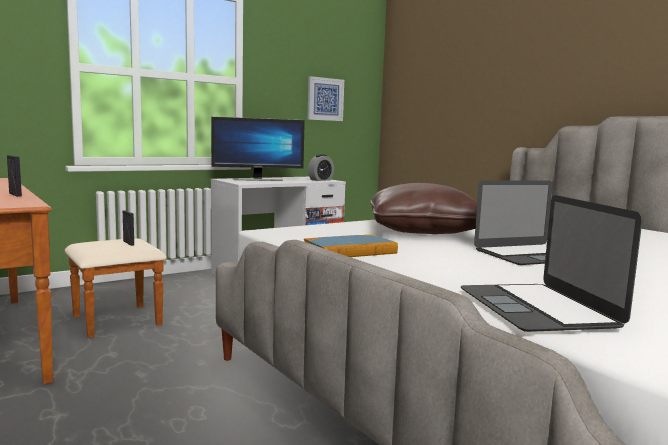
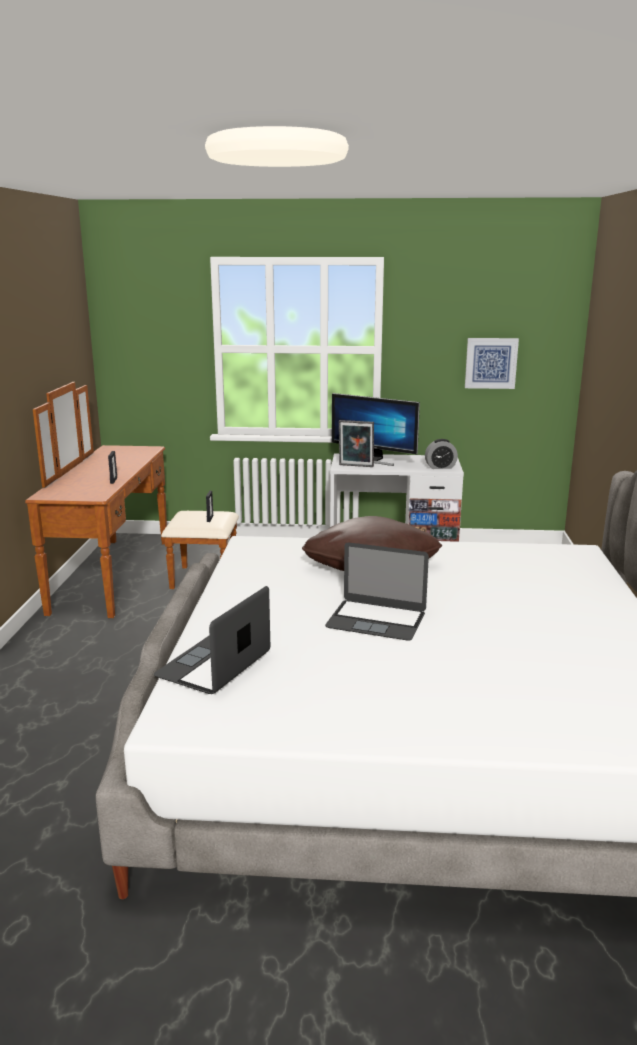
camera: 40 degrees right, 10 degrees up
book [304,235,398,257] -> none
none -> picture frame [339,420,374,467]

